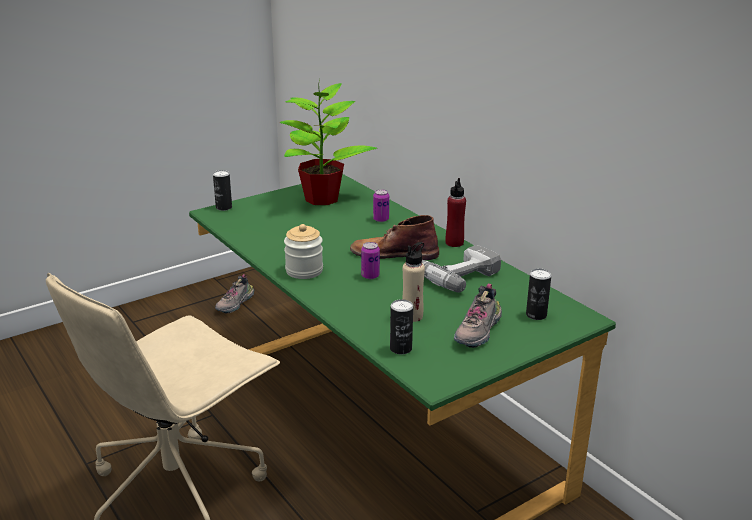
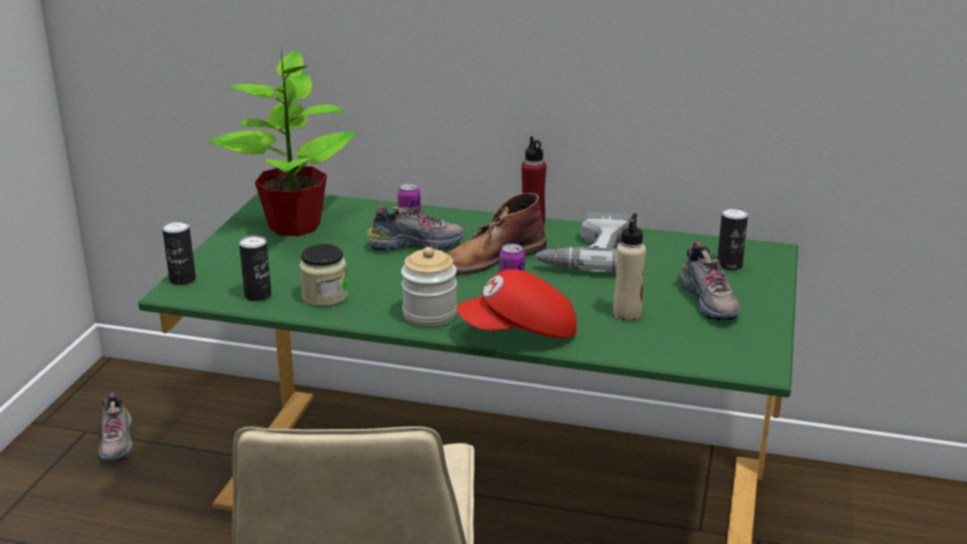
camera: 40 degrees left, 0 degrees up
can [390,299,413,354] -> can moved to [239,235,271,301]
none -> jar [299,244,348,307]
none -> shoe [367,205,464,251]
none -> red cap [457,269,577,338]

